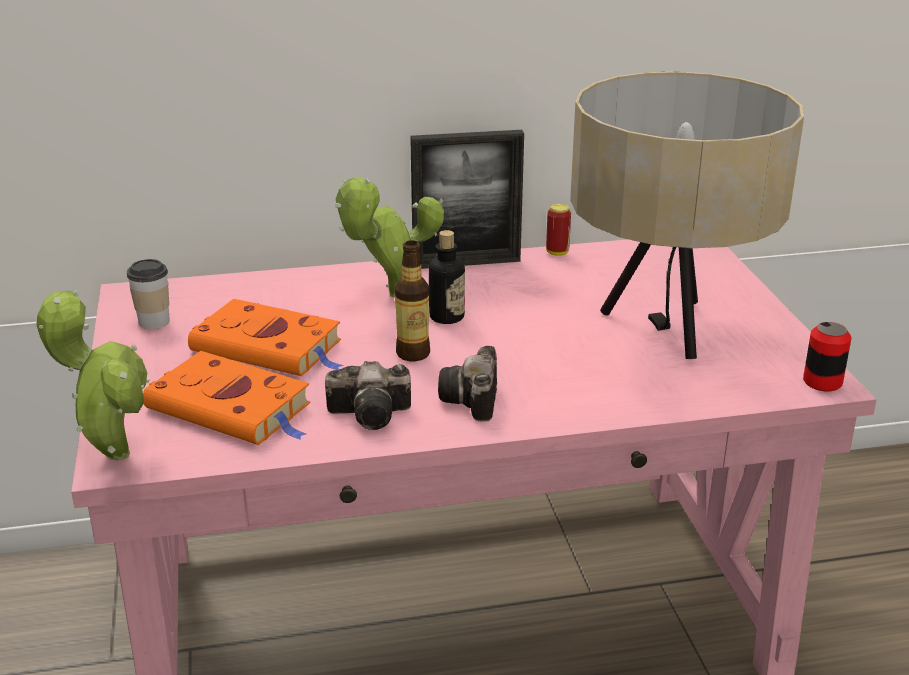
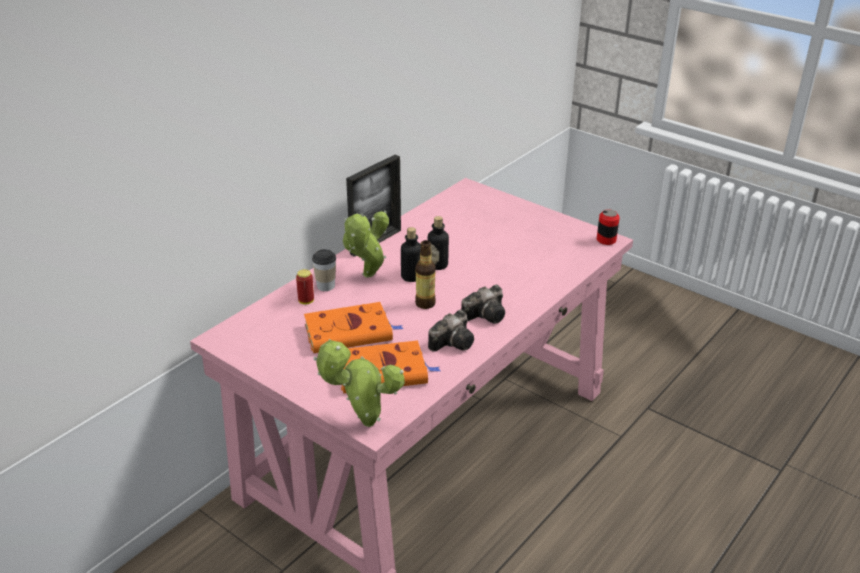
camera: 40 degrees left, 5 degrees up
cup [127,259,170,329] -> cup moved to [312,249,336,291]
camera [438,346,497,422] -> camera turned 90 degrees counterclockwise [461,285,505,324]
can [546,204,571,256] -> can moved to [296,269,314,305]
beige table lamp [570,71,804,359] -> none
none -> bottle [427,216,449,270]

